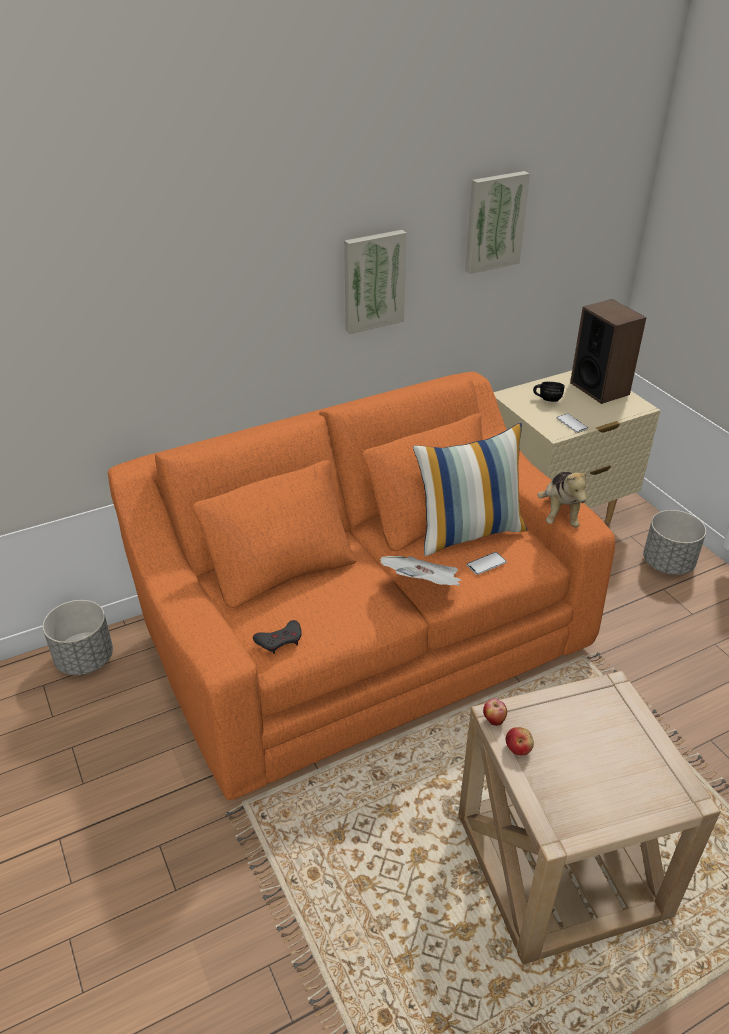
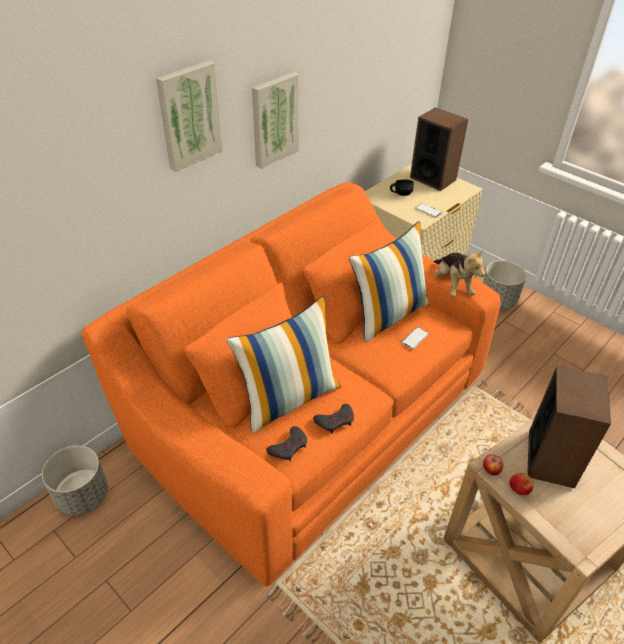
camera: 20 degrees left, 5 degrees up
newspaper [380,556,461,586] -> none
picture [465,171,530,274] -> picture moved to [156,60,223,172]
none -> pillow [226,296,341,433]
none -> grey game controller [313,404,354,433]
none -> speaker [527,366,611,488]

